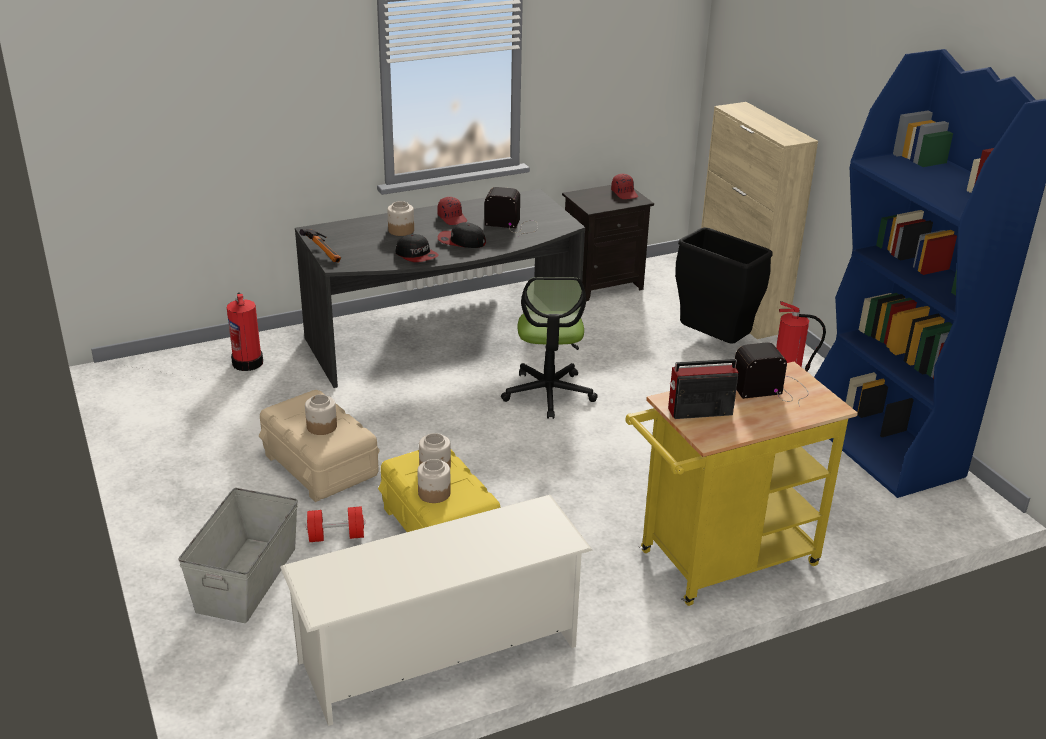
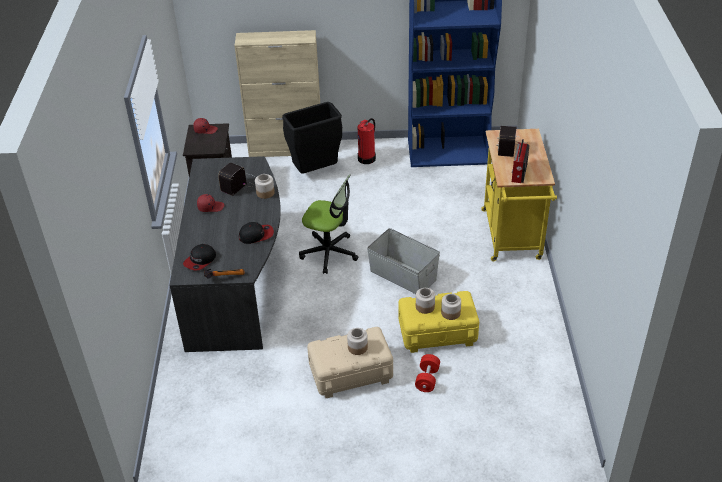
camera: 65 degrees left, 10 degrees up
grey storage box [178,488,298,623] -> grey storage box moved to [367,228,440,294]
fire extinguisher [227,292,263,371] -> none
white shoe rack [280,495,593,726] -> none
jar [387,201,414,236] -> jar moved to [255,174,275,199]
cap [438,222,486,248] -> cap moved to [183,244,216,270]

